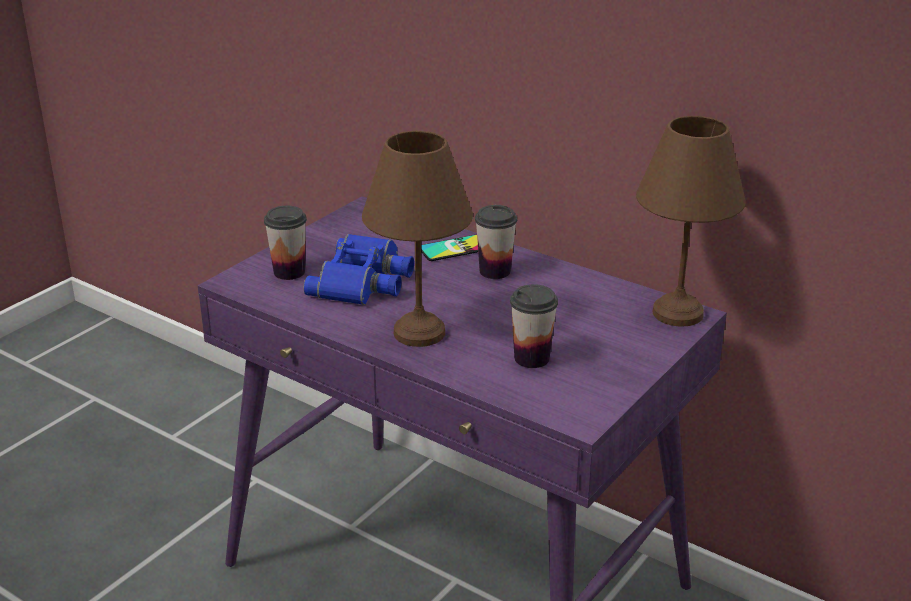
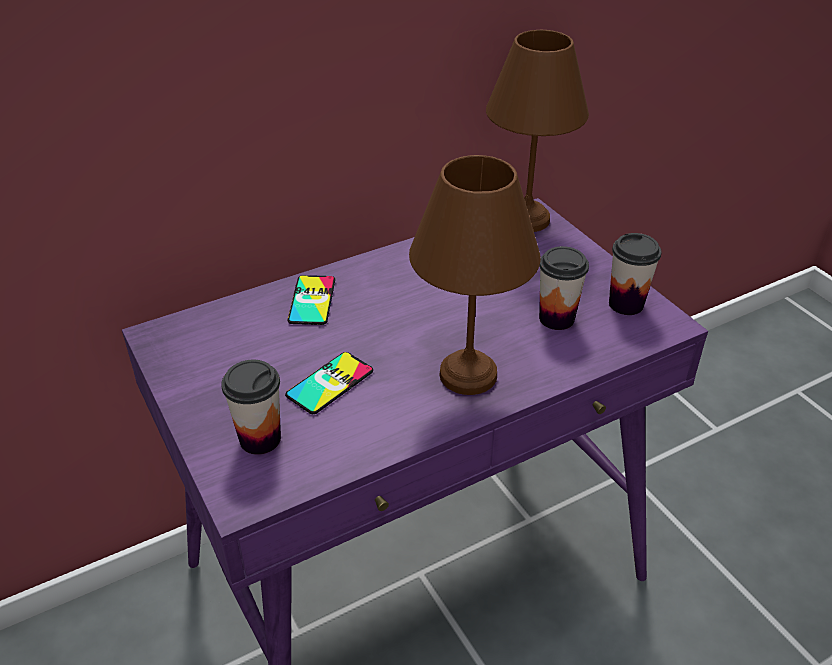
camera: 65 degrees left, 10 degrees up
blue binoculars [303,234,414,305] -> phone [285,352,373,414]
cup [475,205,517,279] -> cup moved to [609,233,662,315]

